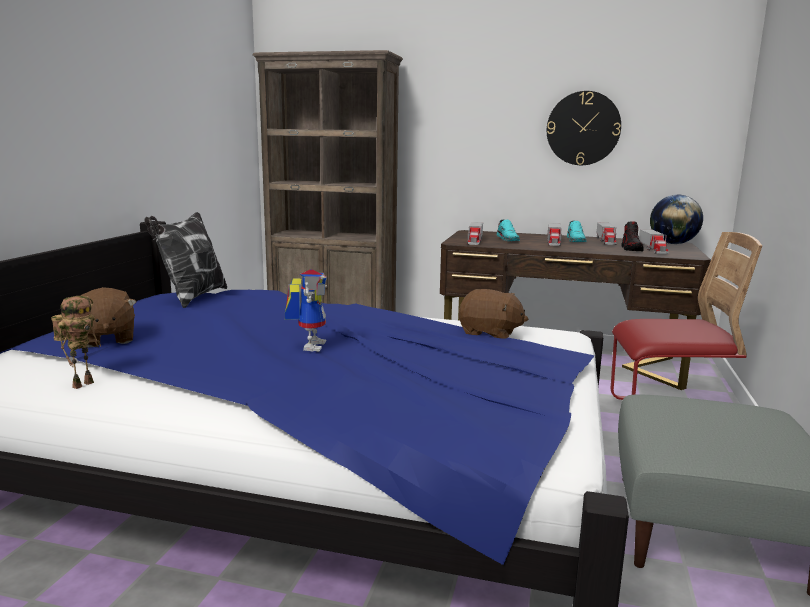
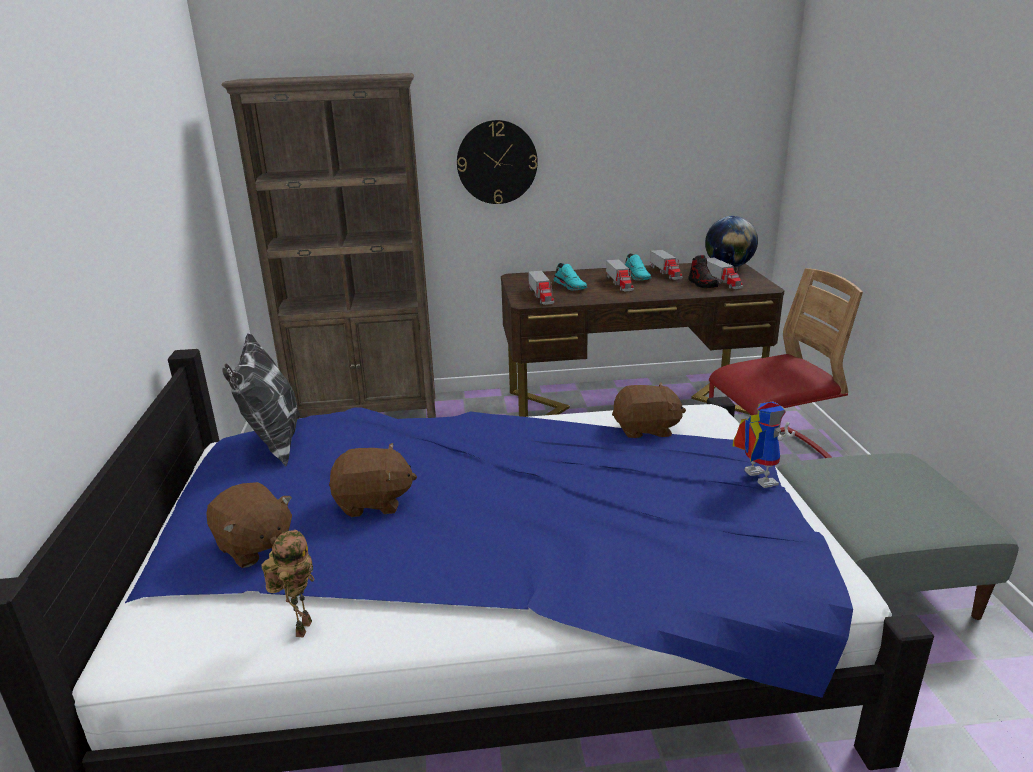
camera: 20 degrees left, 10 degrees up
toy robot [285,269,327,352] -> toy robot moved to [732,402,795,488]
wall clock [547,91,621,165] -> wall clock moved to [457,120,538,204]
none -> brown plush toy [329,443,417,517]

